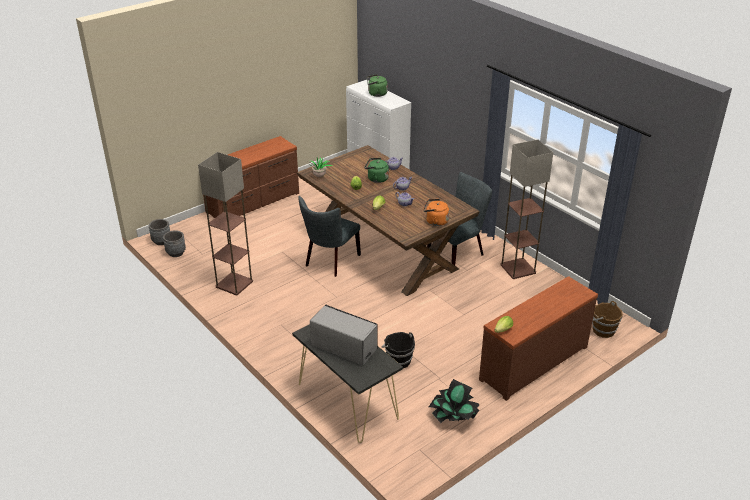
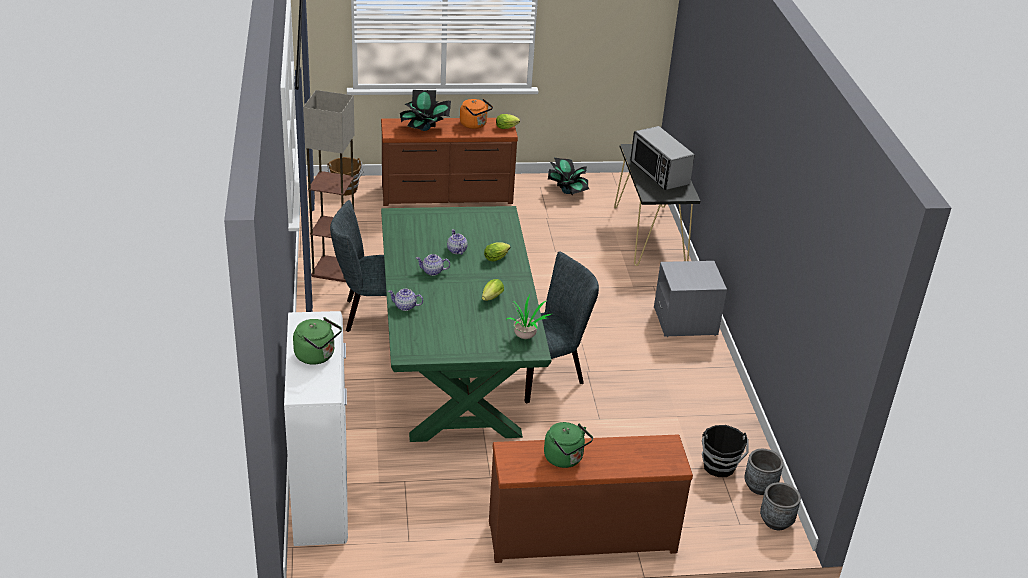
camera: 150 degrees left, 0 degrees up
floor lamp [198,152,253,296] -> none
brown dining table [297,145,480,296] -> green dining table [381,206,551,442]
green kettle [364,158,389,183] -> green kettle moved to [544,422,593,468]
black bucket [382,332,415,369] -> black bucket moved to [702,425,749,477]
orange kettle [423,199,449,226] -> orange kettle moved to [460,99,493,129]
none -> potted plant [400,90,451,131]
none -> grey nightstand [654,261,727,337]

